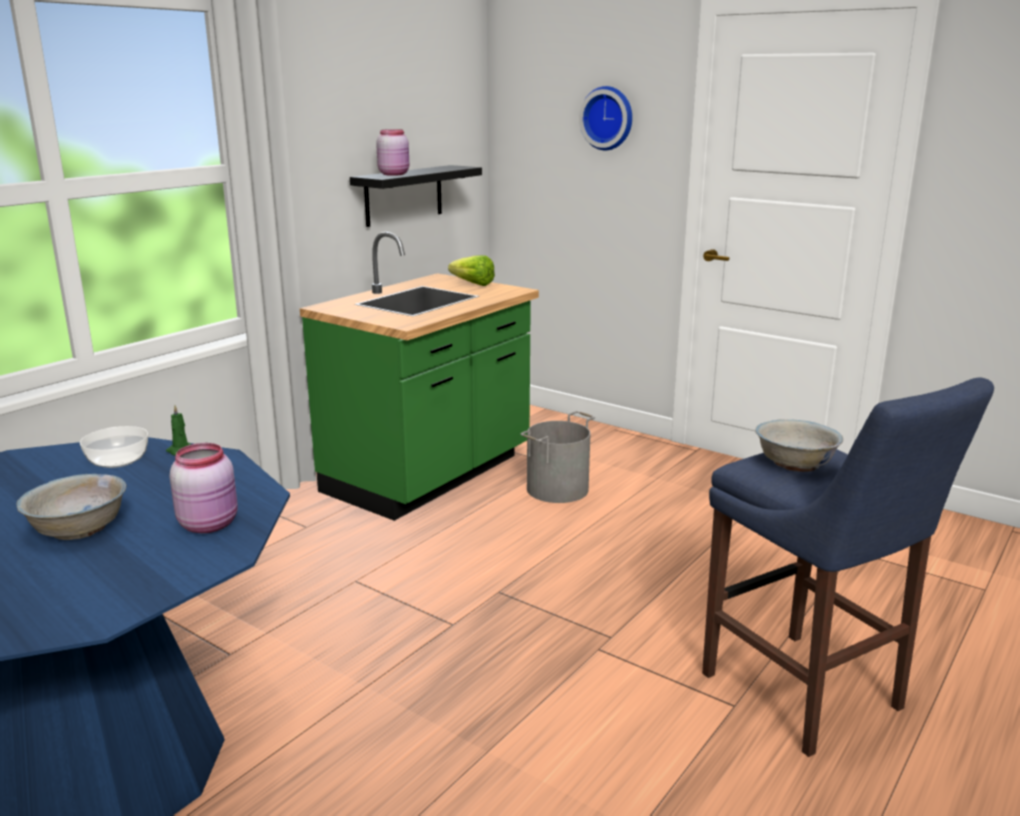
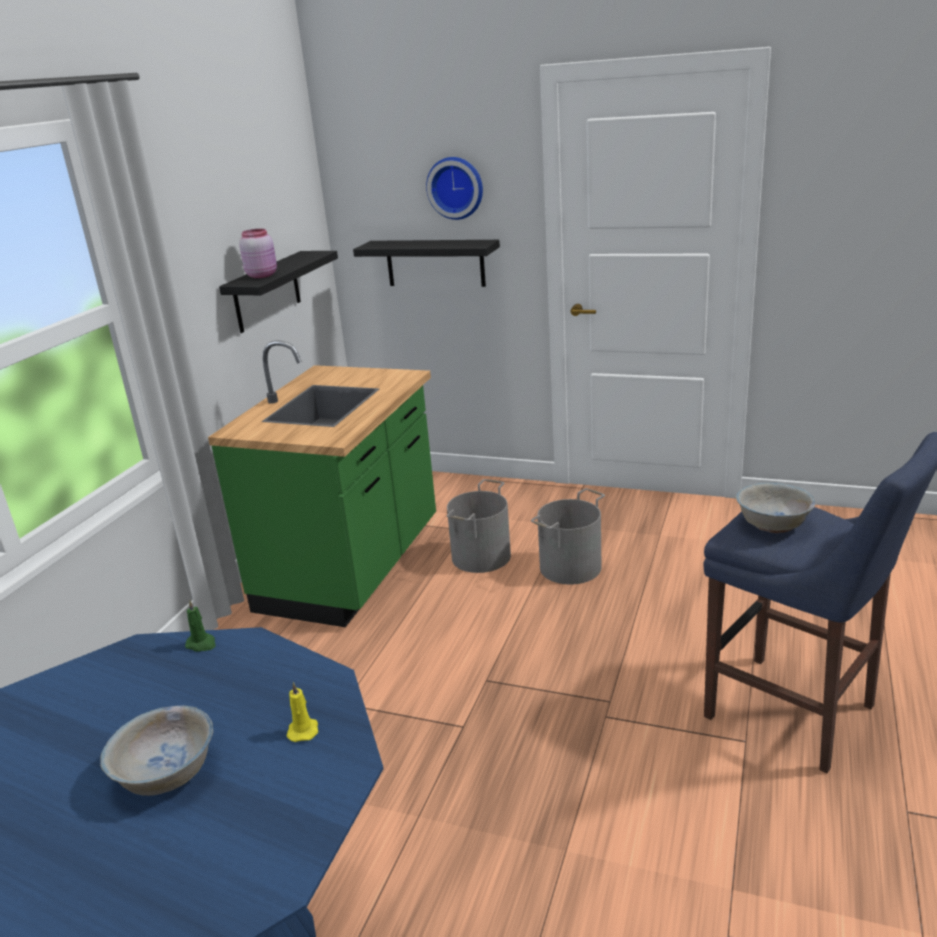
camera: 15 degrees left, 5 degrees up
bowl [80,426,148,468] -> none
pink jar [170,443,238,533] -> yellow candle [287,682,318,742]
lettuce [448,255,495,286] -> none
none -> black shelf [353,240,500,287]
none -> grey bucket [531,488,605,584]

